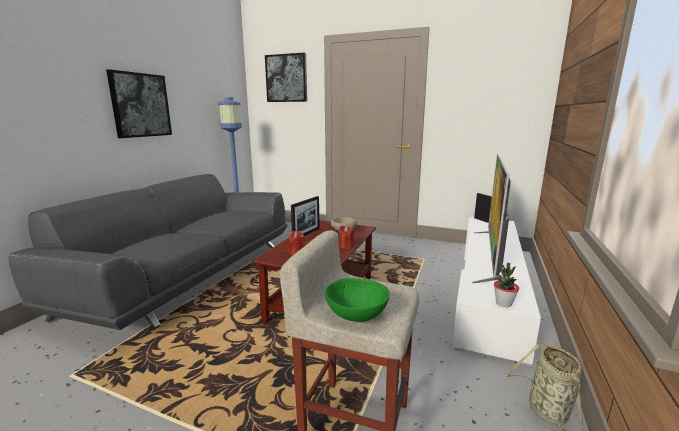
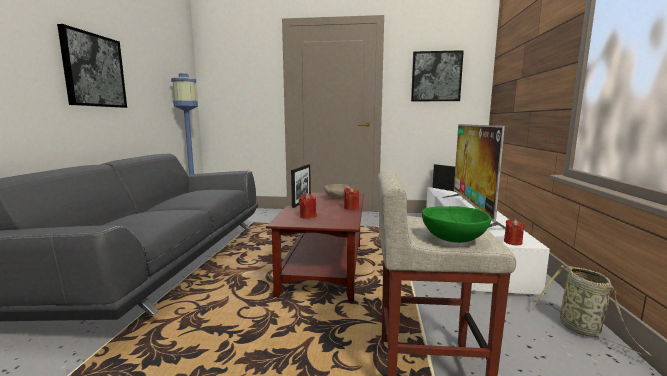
camera: 15 degrees left, 5 degrees down
picture [265,53,307,102] -> picture moved to [411,50,464,101]
potted plant [494,263,519,307] -> red candle [504,219,524,245]

